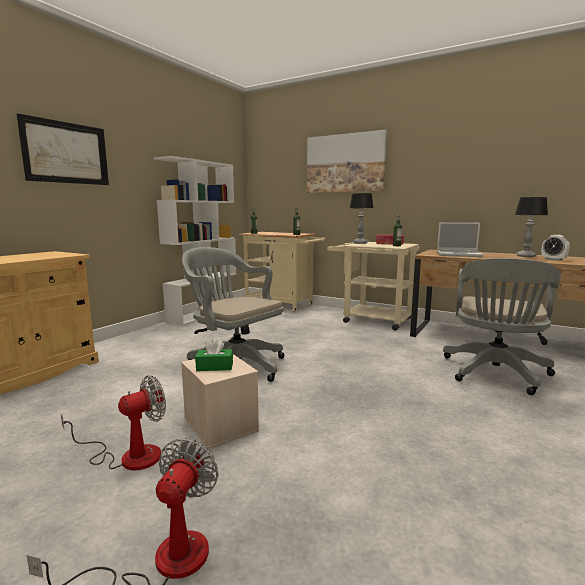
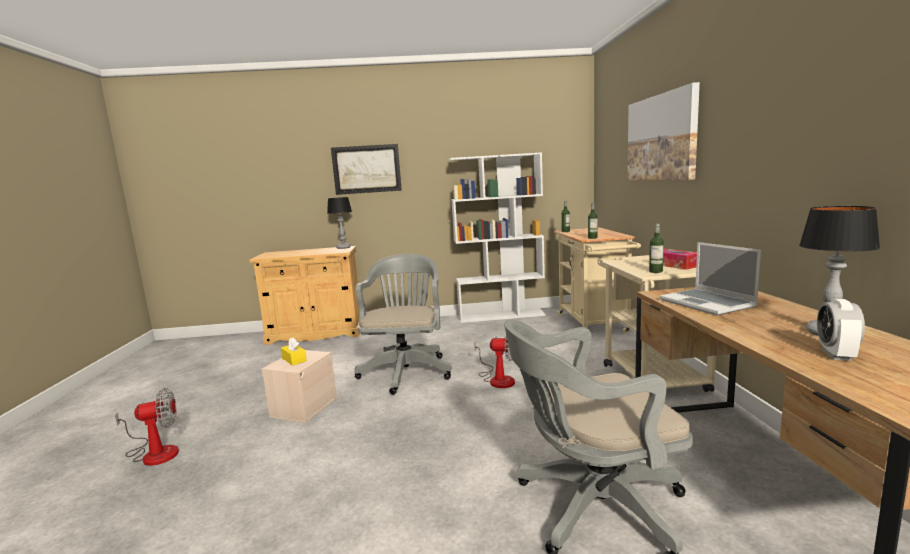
camera: 55 degrees right, 0 degrees up
fan [61,375,166,470] -> fan moved to [474,336,515,388]
green tissue box [195,338,233,371] -> yellow tissue box [281,337,307,366]
table lamp [350,193,373,244] -> table lamp moved to [327,197,352,249]

